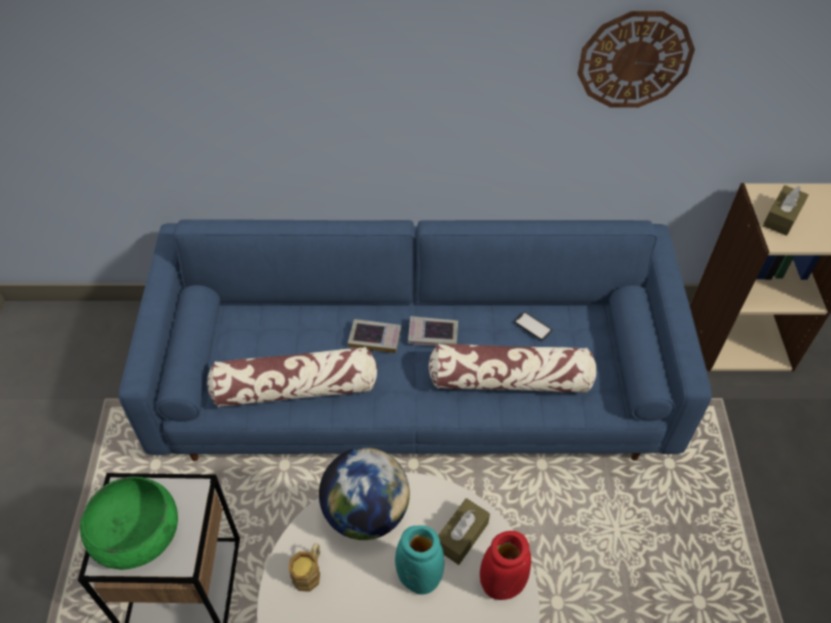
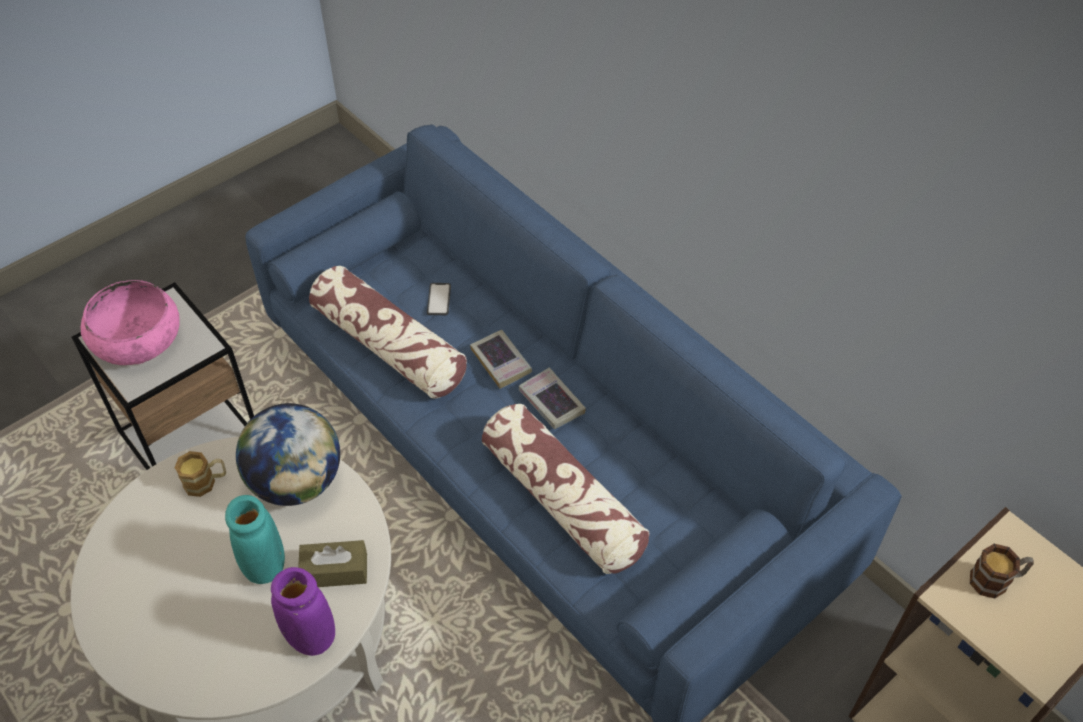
camera: 50 degrees right, 0 degrees up
green bowl [80,477,178,570] -> pink bowl [80,280,180,365]
red vase [480,531,531,600] -> purple vase [271,567,335,656]
phone [514,312,552,340] -> phone moved to [427,283,451,315]
wall clock [577,11,695,108] -> none
brown tissue box [763,185,809,236] -> mug [970,544,1034,599]

